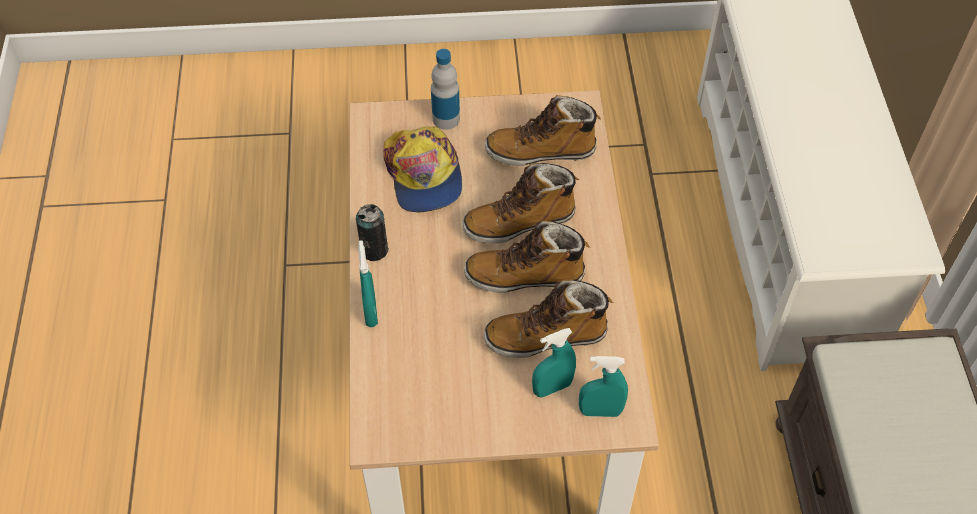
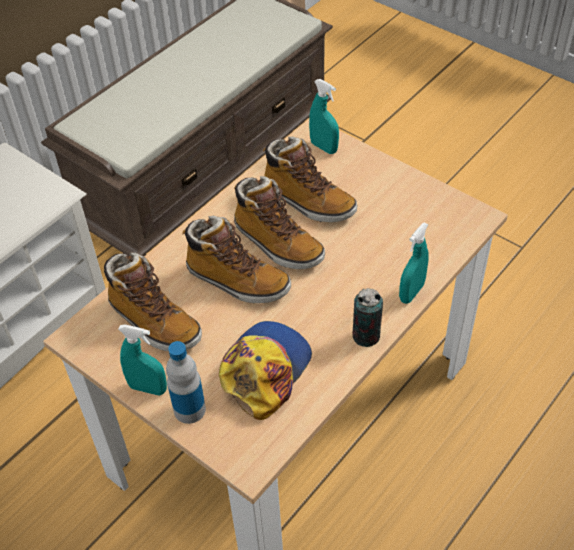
camera: 135 degrees left, 5 degrees down
turquoise spray bottle [532,328,576,398] -> turquoise spray bottle moved to [118,325,167,395]

